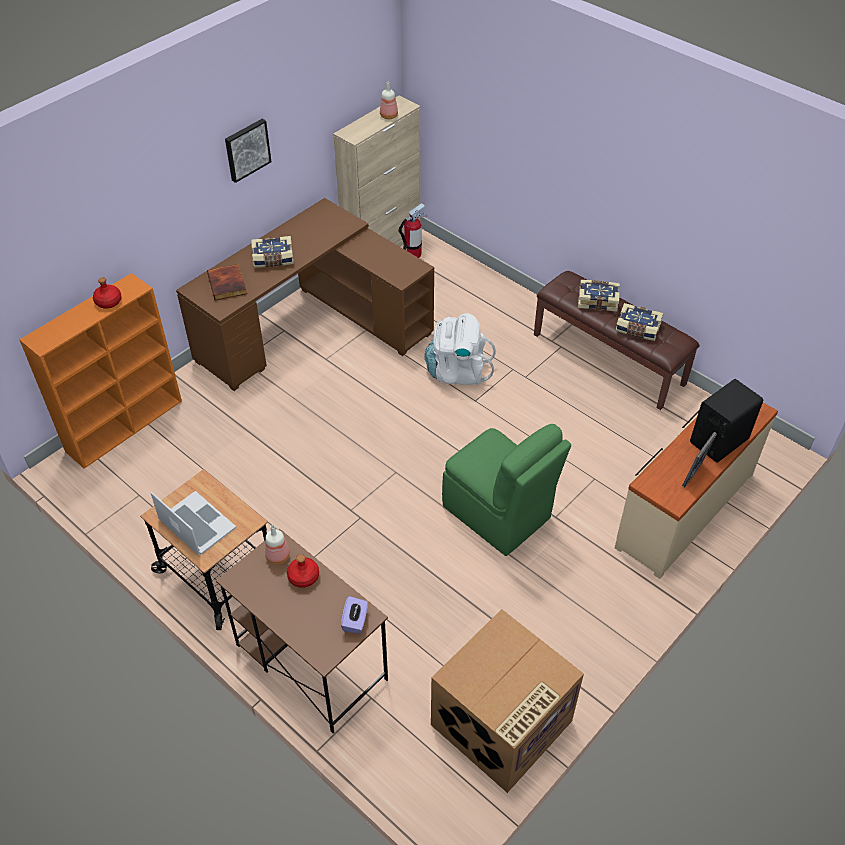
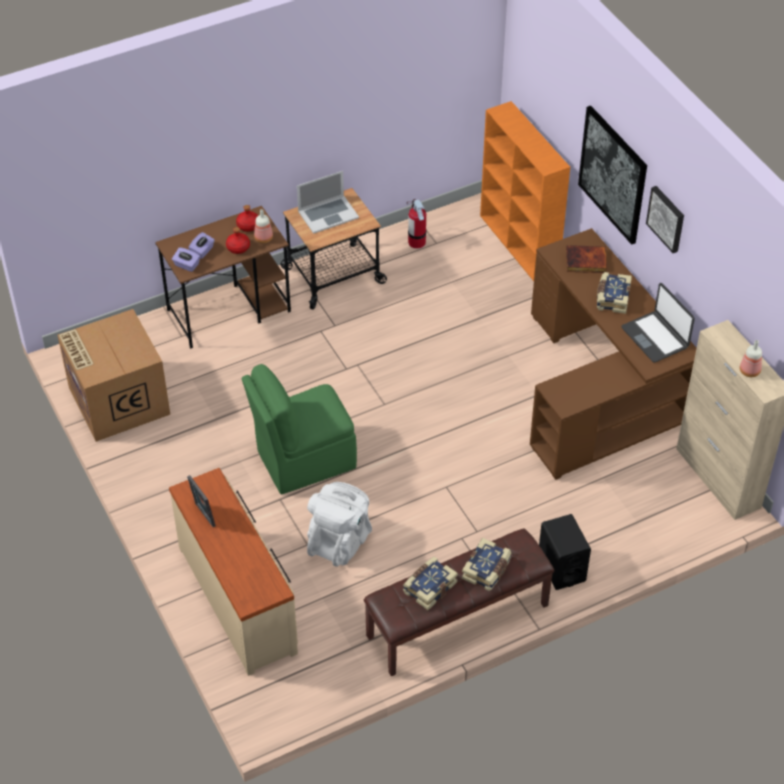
camera: 110 degrees right, 0 degrees up
red bottle [93,277,122,309] -> red bottle moved to [236,205,258,232]
fire extinguisher [399,203,427,258] -> fire extinguisher moved to [407,199,427,249]
white backpack [424,313,496,385] -> white backpack moved to [307,482,372,567]
black speaker [690,379,764,463] -> black speaker moved to [539,514,591,590]
none -> purple tissue box [188,232,215,259]
none -> picture [578,106,647,245]
none -> laptop [622,283,695,363]

